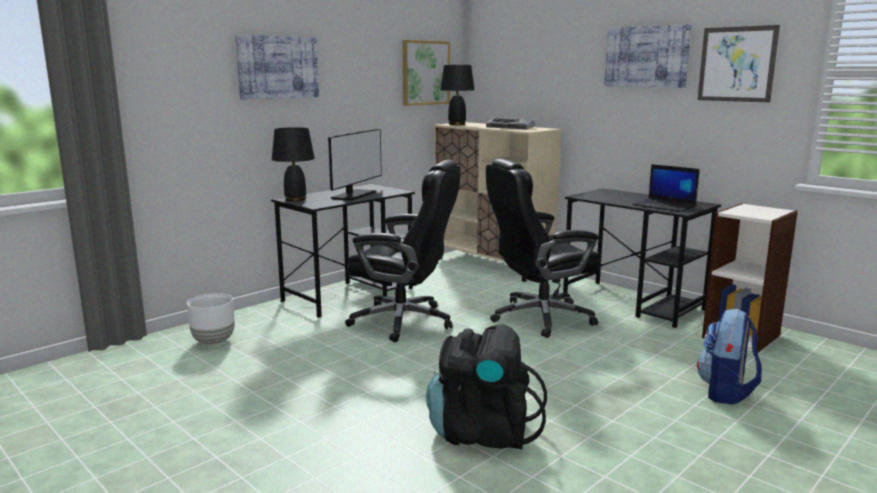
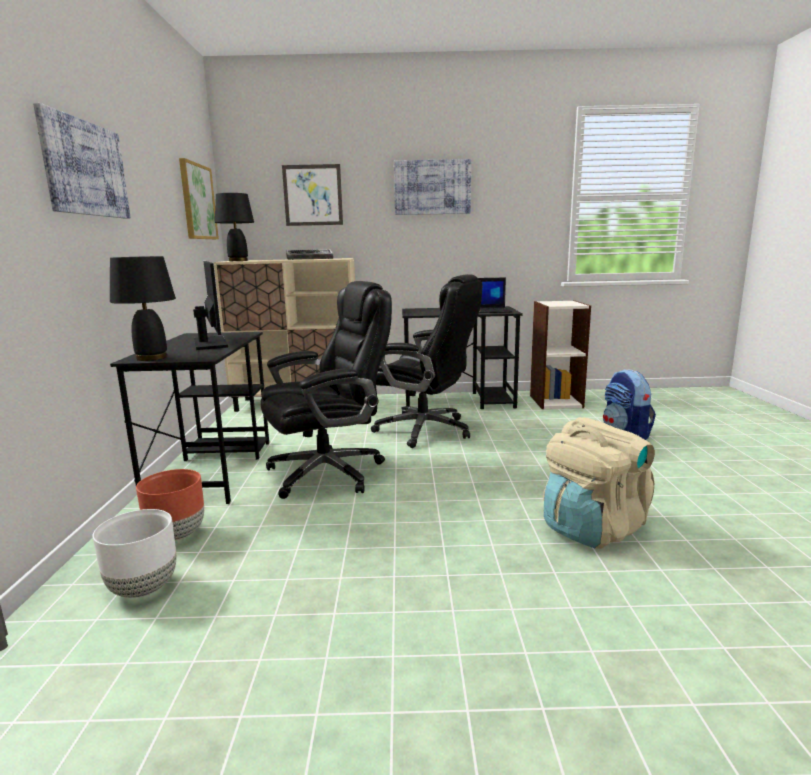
camera: 45 degrees left, 0 degrees up
black backpack [426,324,547,449] -> beige backpack [543,417,655,549]
black office chair [486,159,601,338] -> black office chair turned 90 degrees counterclockwise [371,274,482,448]
picture [697,25,780,102] -> picture moved to [282,164,343,226]
none -> brown planter [136,469,204,541]

